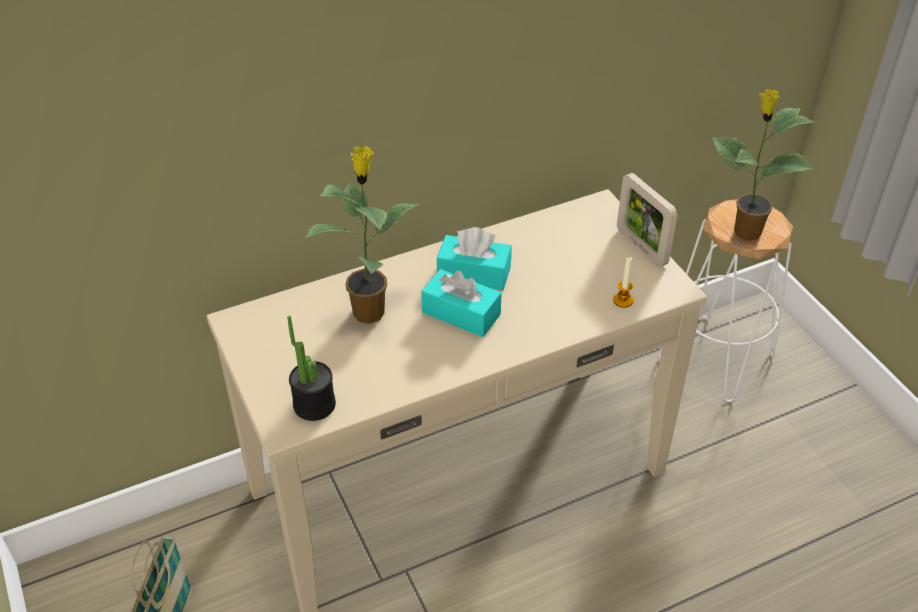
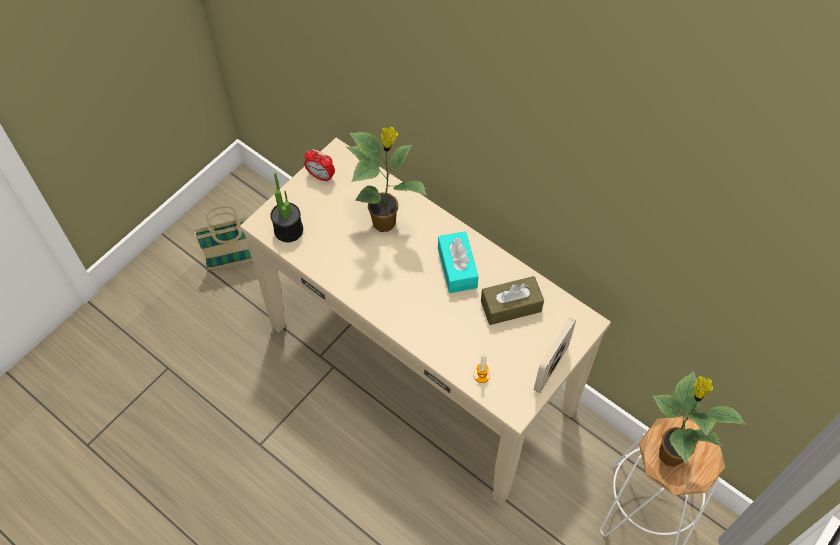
camera: 65 degrees right, 15 degrees up
turquoise tissue box [421,269,502,337] -> none
none -> alarm clock [304,149,335,182]
none -> brown tissue box [481,276,544,325]

